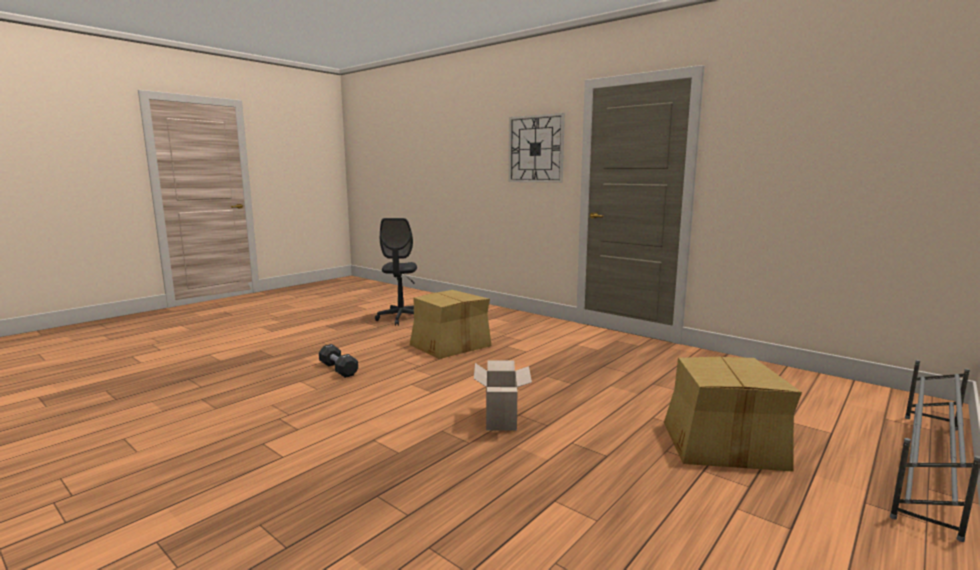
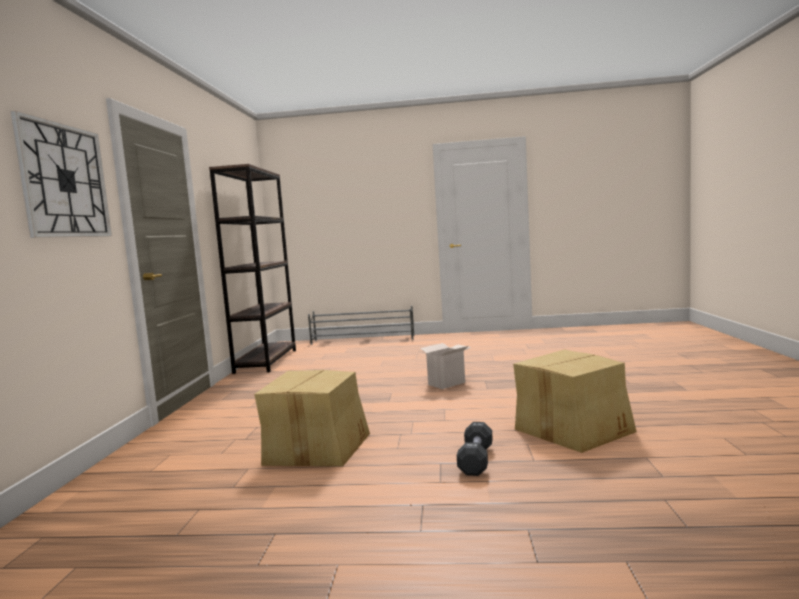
camera: 125 degrees left, 5 degrees down
grey office chair [375,218,417,326] -> none
cardboard box [664,357,802,472] -> cardboard box moved to [513,349,637,453]
none -> brown bookcase [209,164,296,374]

